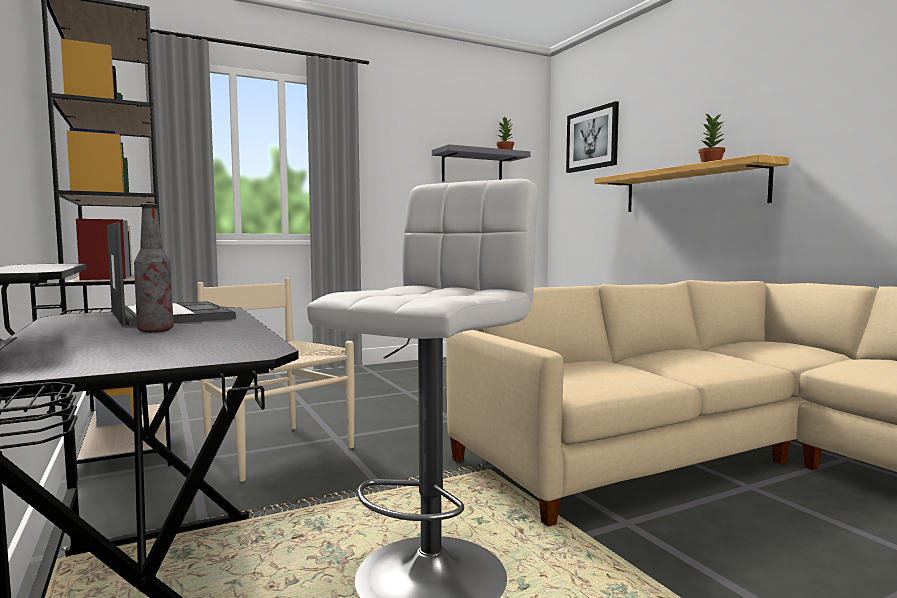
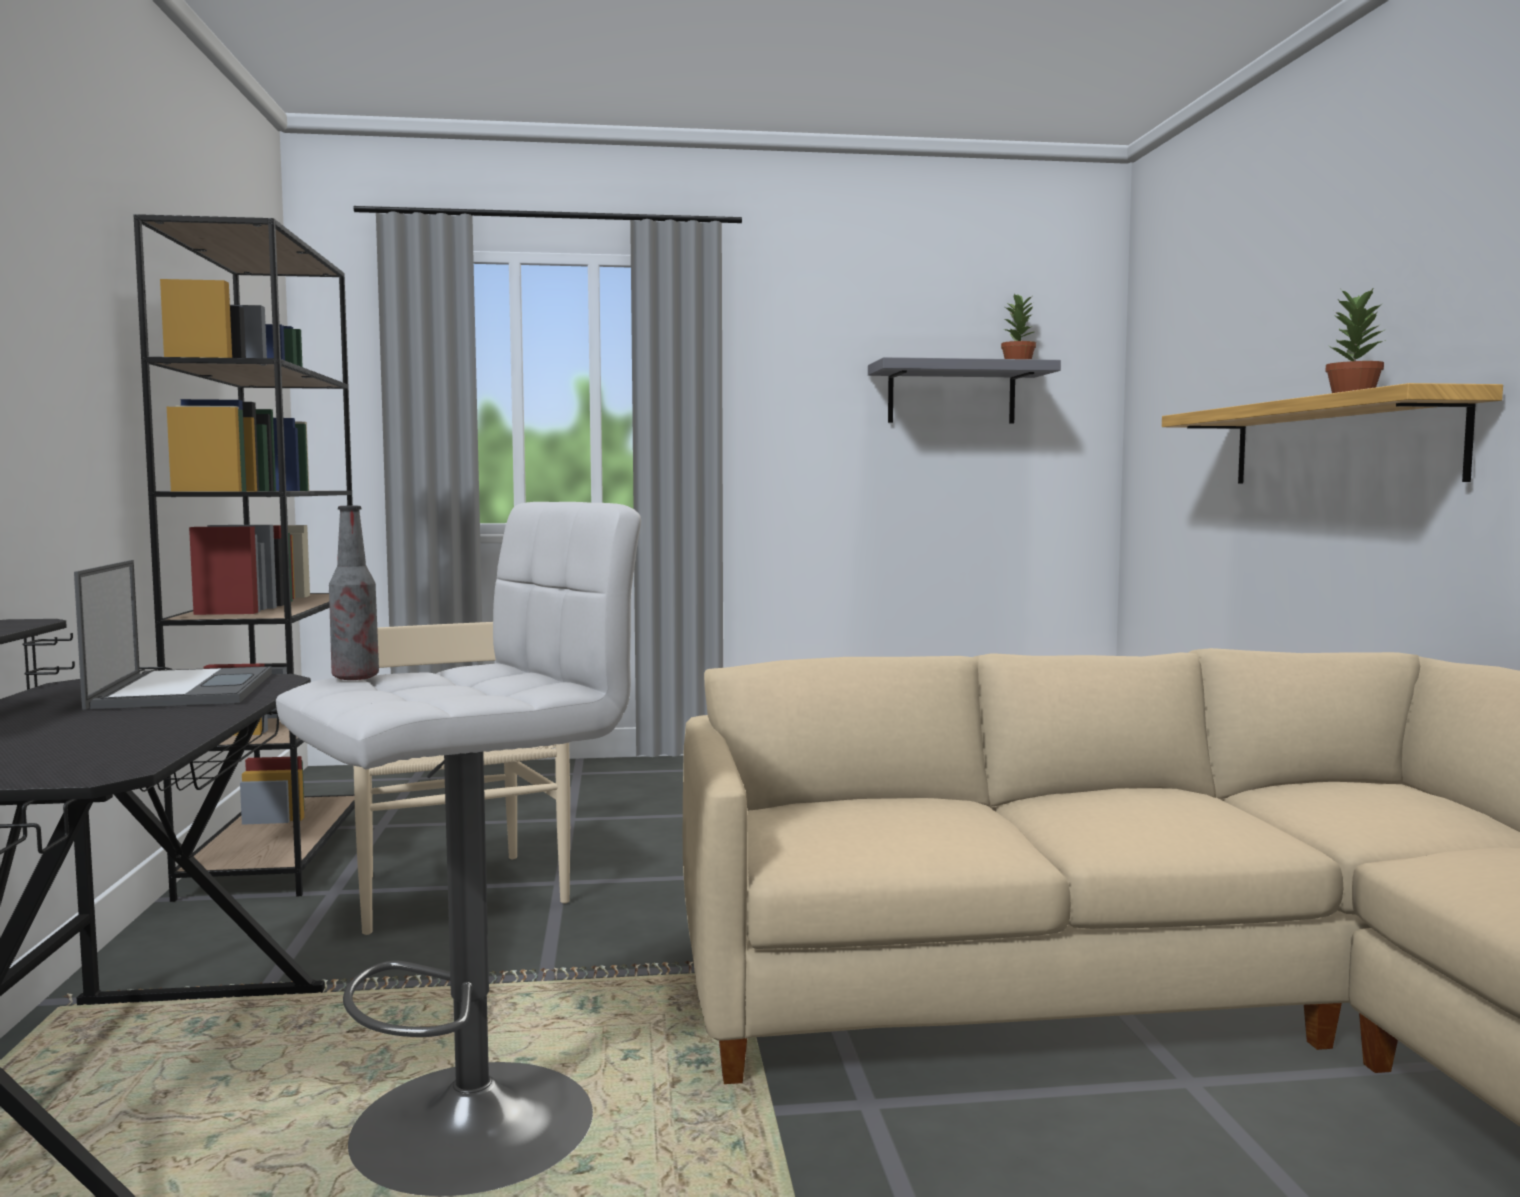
camera: 20 degrees right, 0 degrees up
bottle [134,204,174,333] -> bottle moved to [329,506,379,680]
picture [566,101,619,173] -> none

